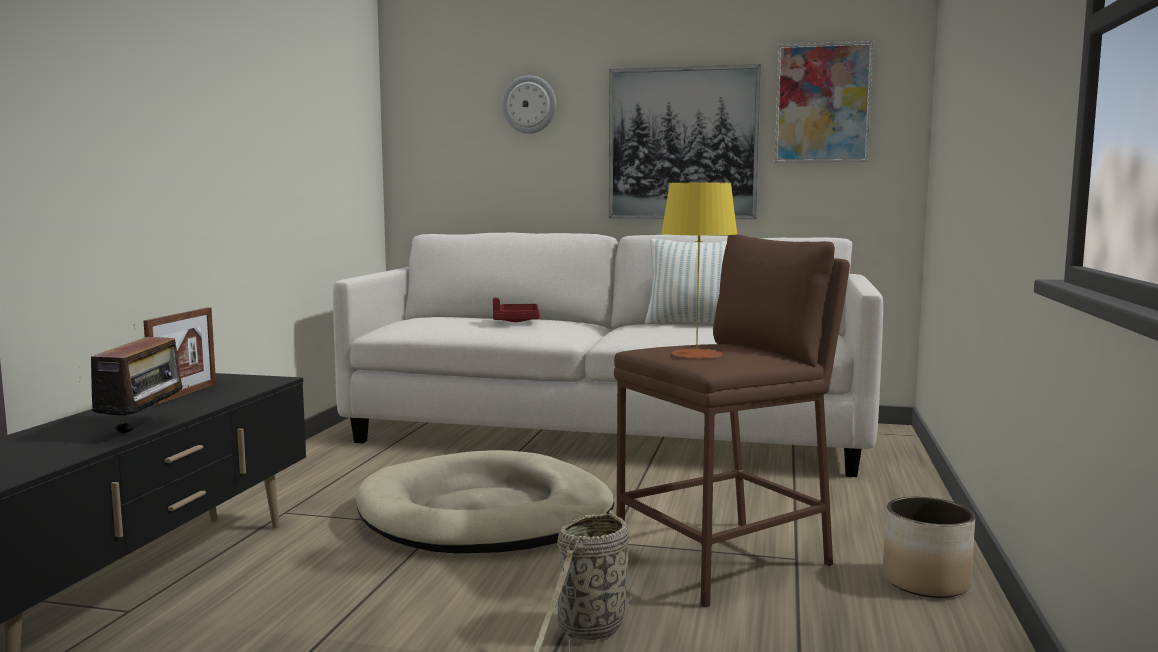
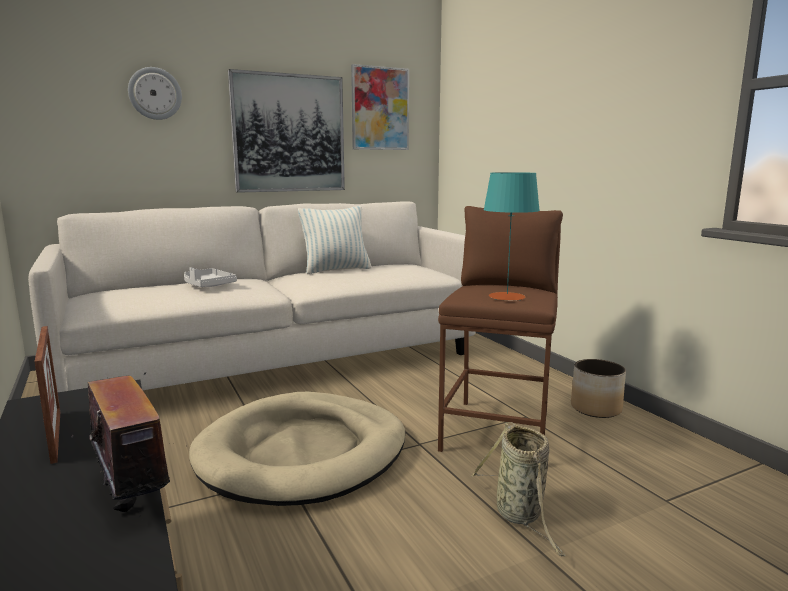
camera: 40 degrees left, 5 degrees up
red tray [493,297,540,322] -> grey tray [184,267,237,287]
yellow table lamp [661,183,738,359] -> turquoise table lamp [483,172,540,301]

